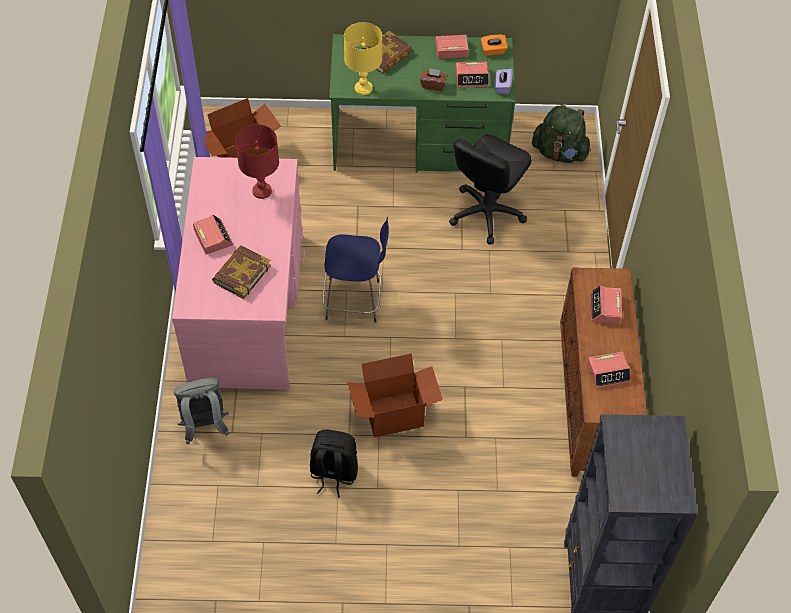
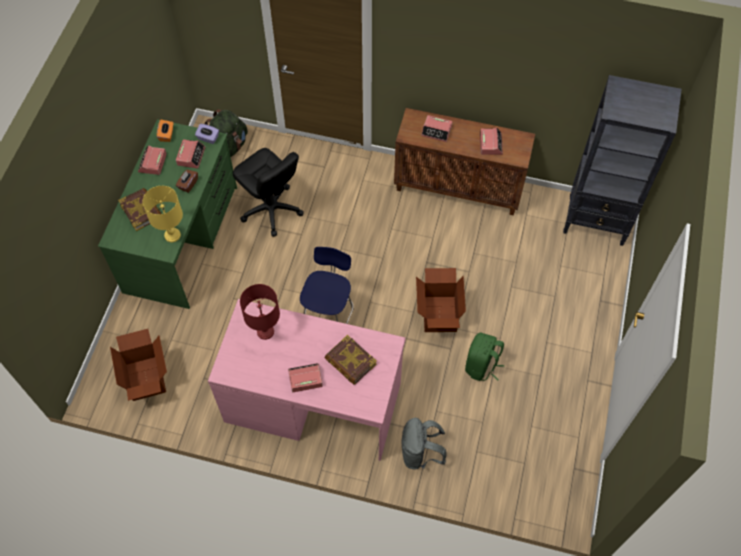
camera: 75 degrees left, 5 degrees up
black backpack [310,430,358,498] -> green backpack [465,332,504,381]

